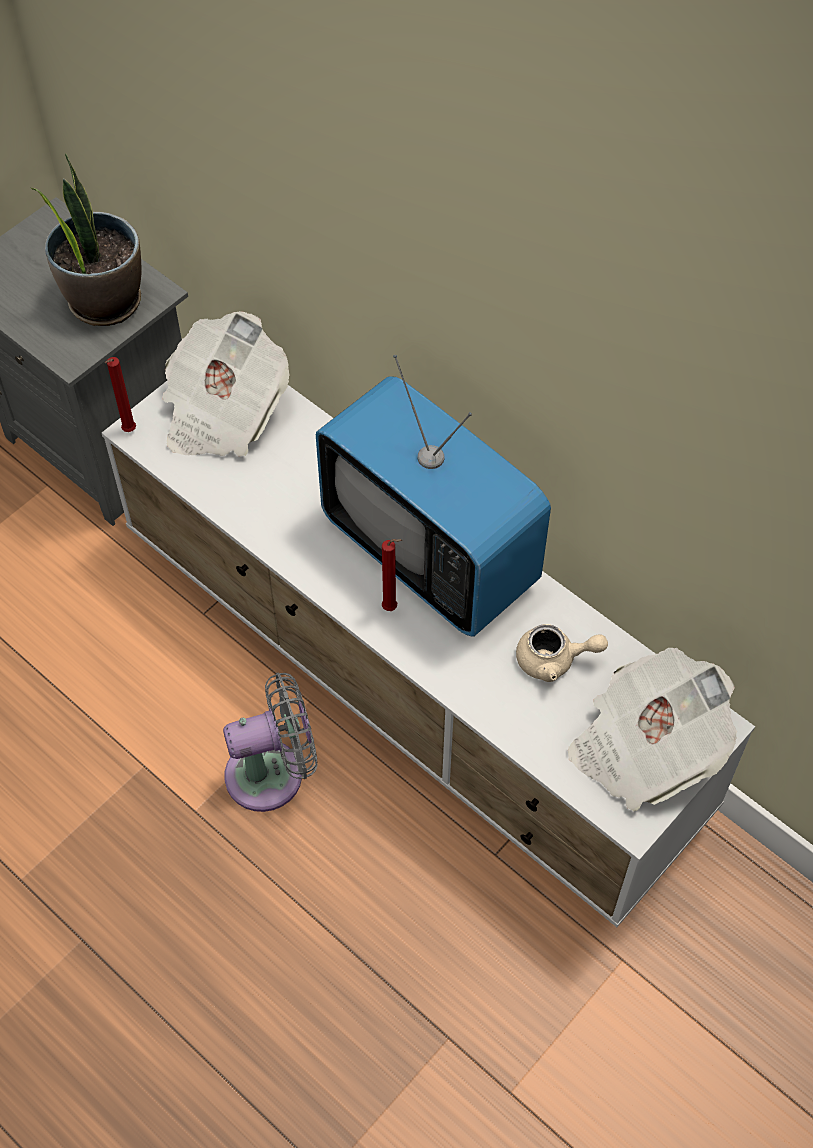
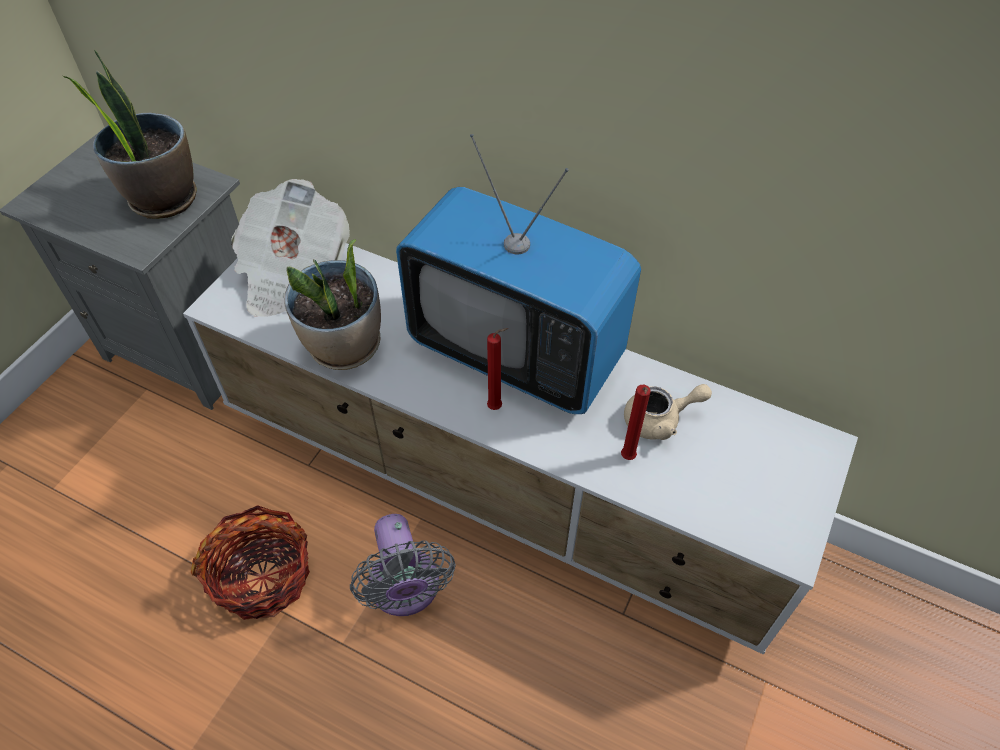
camera: 15 degrees left, 5 degrees down
red candle [105,357,136,432] -> red candle moved to [621,385,651,460]
grey fan [223,672,317,812] -> grey fan turned 105 degrees clockwise [350,514,456,616]
newspaper [568,648,737,811] -> none
none -> basket [191,505,310,620]
none -> potted plant [284,239,381,370]

